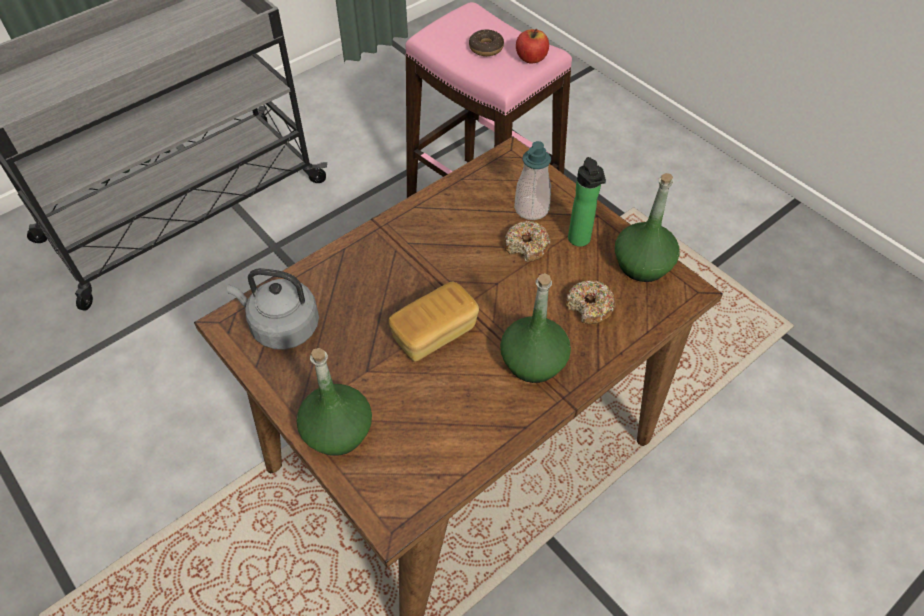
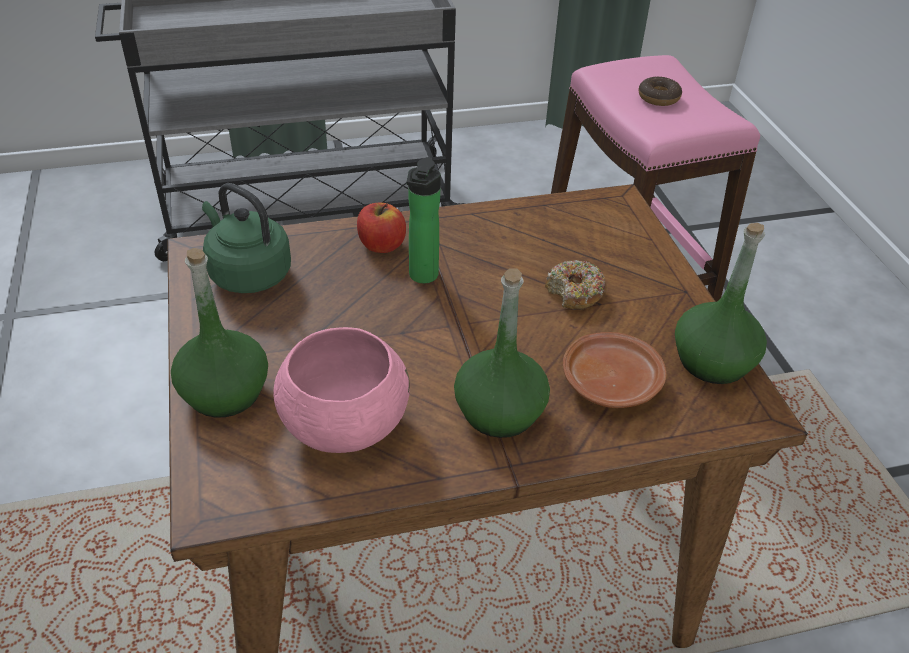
camera: 25 degrees right, 10 degrees down
grey kettle [227,268,319,350] -> green kettle [202,183,291,293]
bread [389,281,479,362] -> none
soap dispenser [514,141,551,220] -> none
apple [516,29,549,64] -> apple moved to [357,203,406,253]
donut [565,280,616,324] -> brown plate [563,332,666,408]
bottle [568,157,606,247] -> bottle moved to [407,157,441,283]
none -> pink bowl [273,327,410,453]

